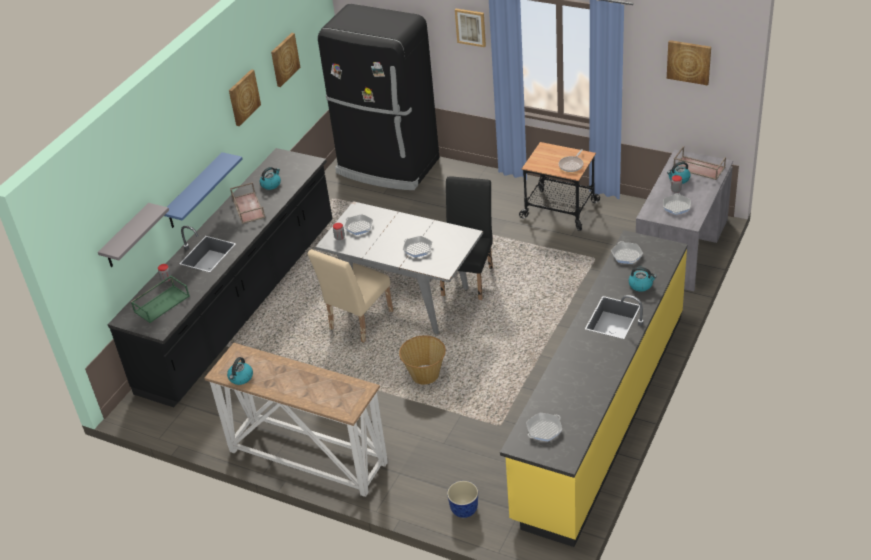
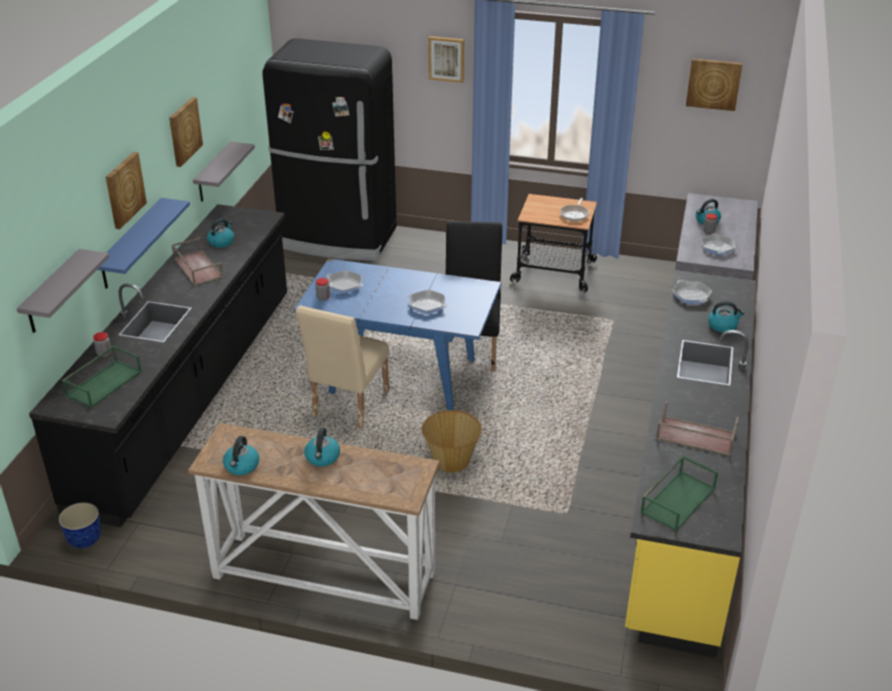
camera: 15 degrees left, 5 degrees down
picture [271,33,300,87] -> picture moved to [106,152,147,229]
grey dining table [315,201,483,334] -> blue dining table [294,258,501,410]
planter [447,481,478,518] -> planter moved to [59,502,101,548]
frying pan [526,413,562,441] -> green tray [640,455,718,531]
brown tray [674,146,726,180] -> brown tray moved to [656,401,739,456]
none -> grey shelf [193,142,255,202]
none -> kettle [304,428,340,466]

